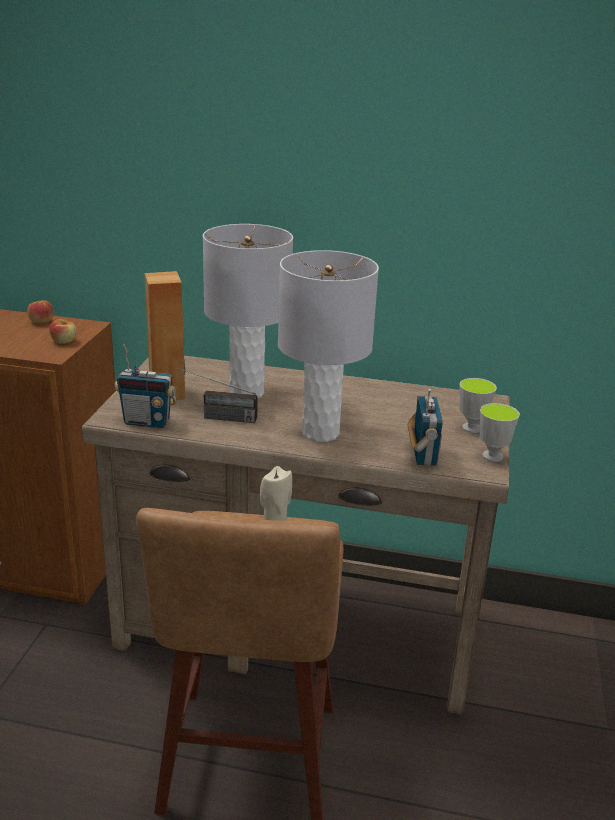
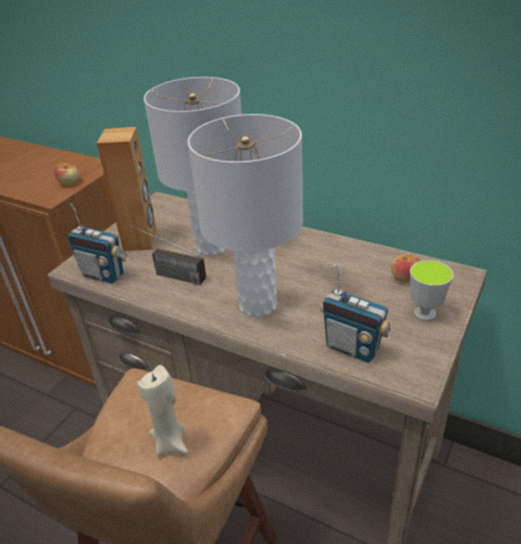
camera: 20 degrees right, 10 degrees up
apple [27,300,53,323] -> apple moved to [391,254,420,283]
radio [407,389,443,466] -> radio turned 105 degrees clockwise [320,264,391,363]
cup [480,403,520,462] -> none

